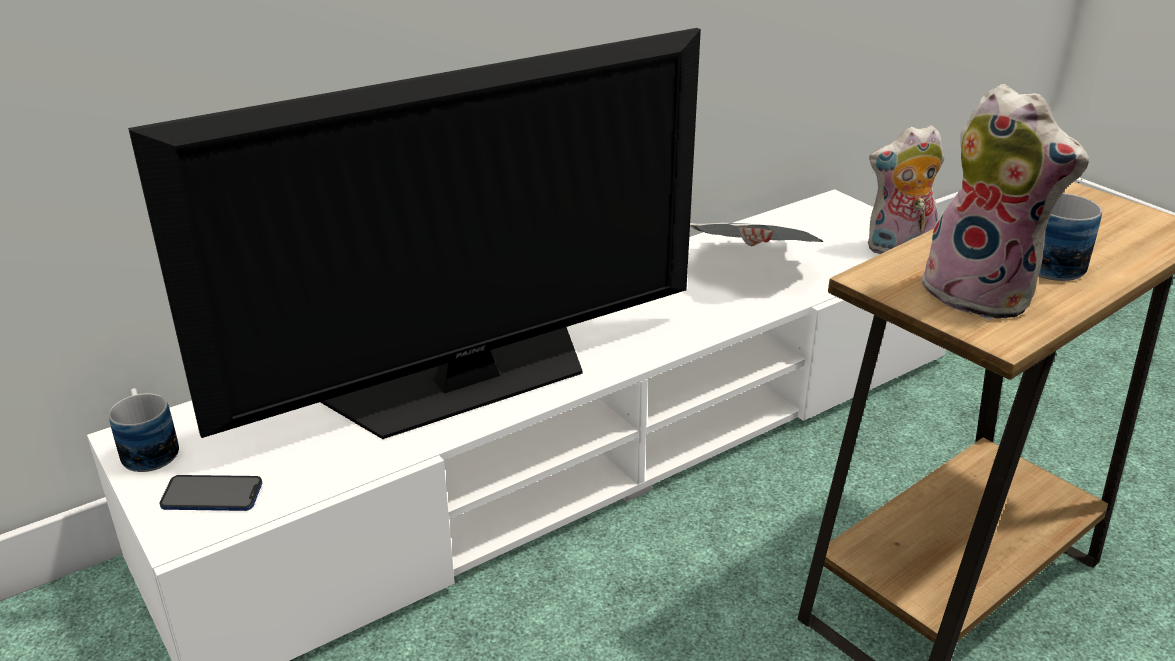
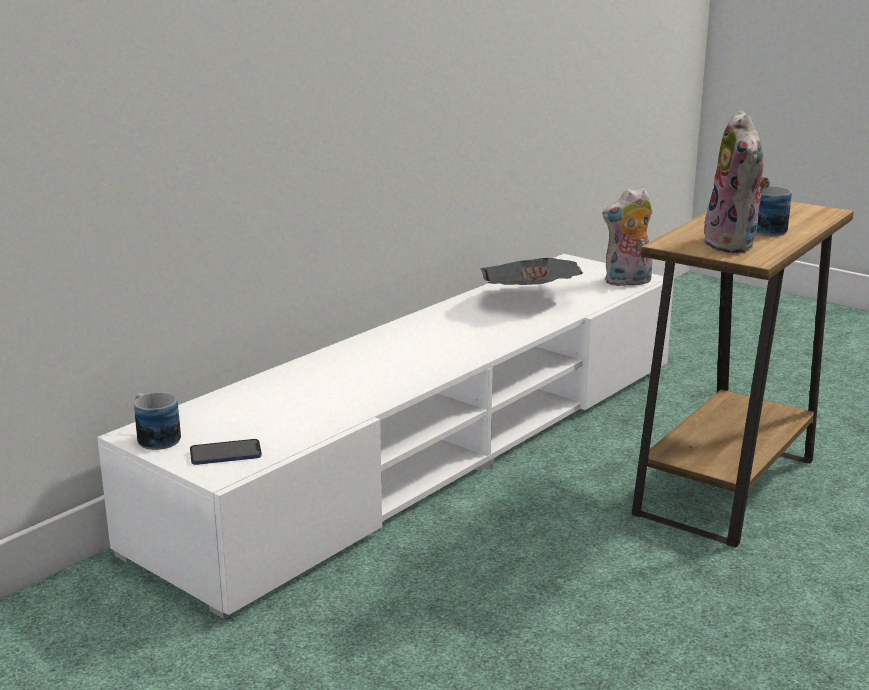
camera: 15 degrees left, 10 degrees down
television [128,28,701,439] -> none
plush toy [917,84,1089,320] -> plush toy turned 60 degrees clockwise [704,110,771,253]

